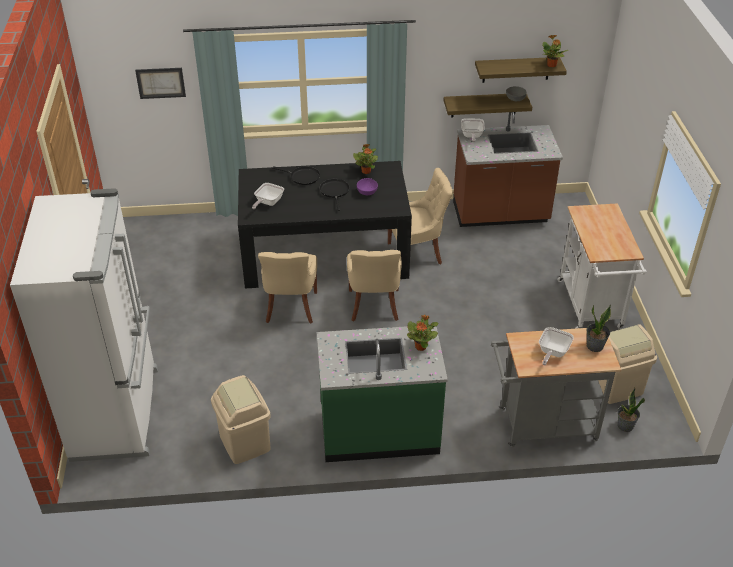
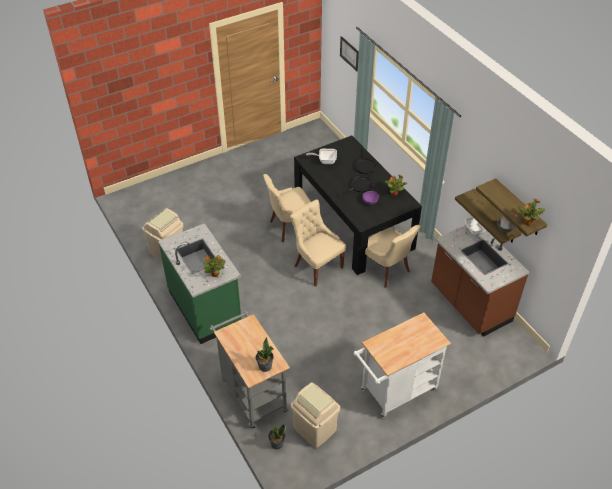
camera: 65 degrees right, 5 degrees up
white fridge [10,188,158,462] -> none
beige chair [347,250,402,321] -> beige chair turned 75 degrees clockwise [290,199,346,287]
frying pan [539,327,574,365] -> none

